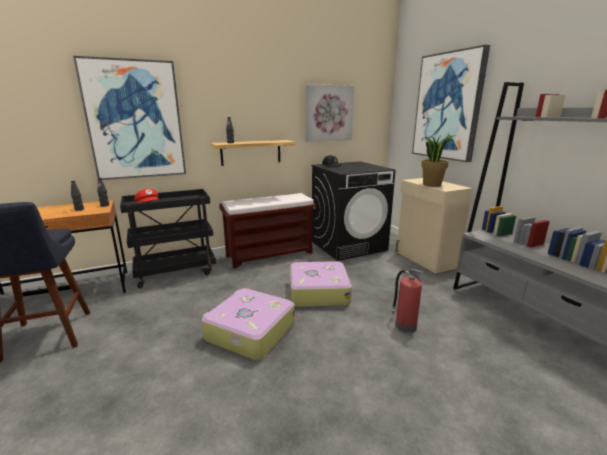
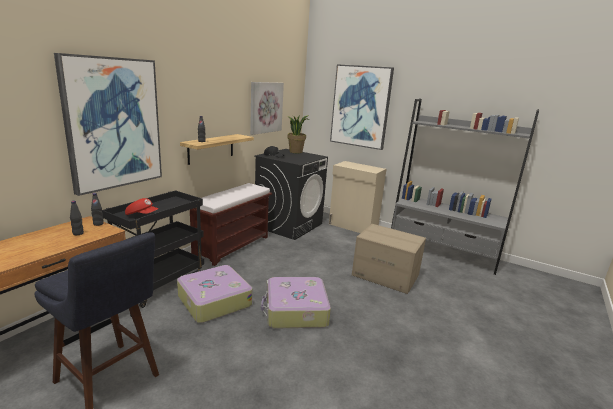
camera: 35 degrees left, 0 degrees up
suitcase [290,261,352,307] -> suitcase moved to [177,265,252,323]
fire extinguisher [391,269,424,333] -> cardboard box [352,224,426,294]
potted plant [421,134,455,187] -> potted plant moved to [287,114,309,153]

